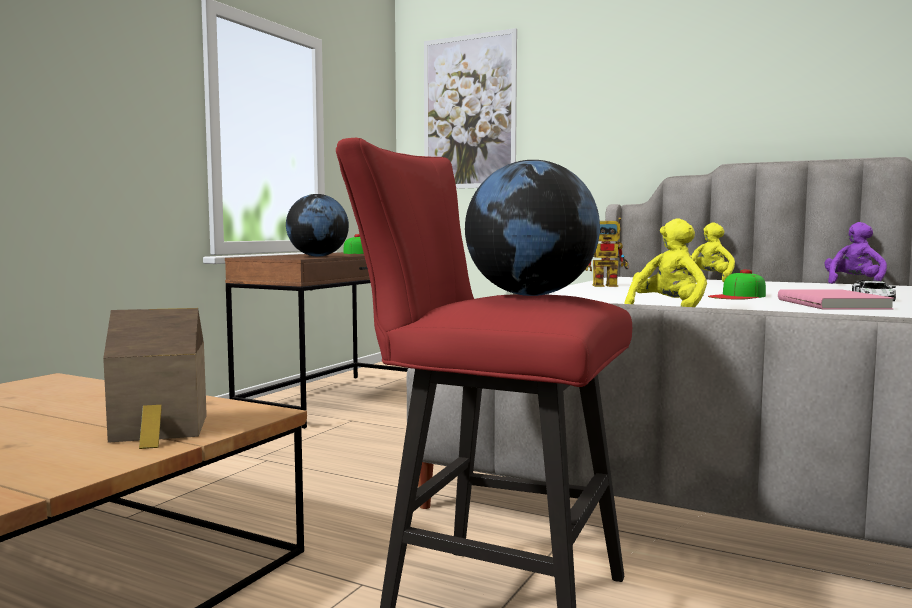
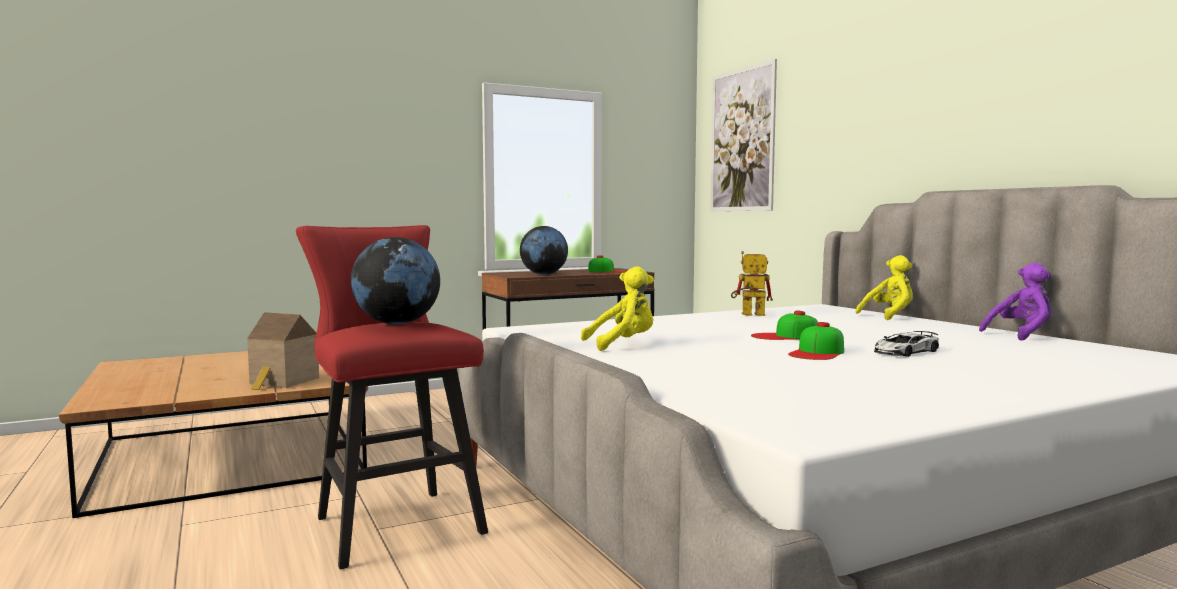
camera: 35 degrees right, 0 degrees up
toy robot [585,217,629,287] -> toy robot turned 150 degrees clockwise [731,251,773,316]
pink book [778,290,894,309] -> cap [788,322,844,360]

